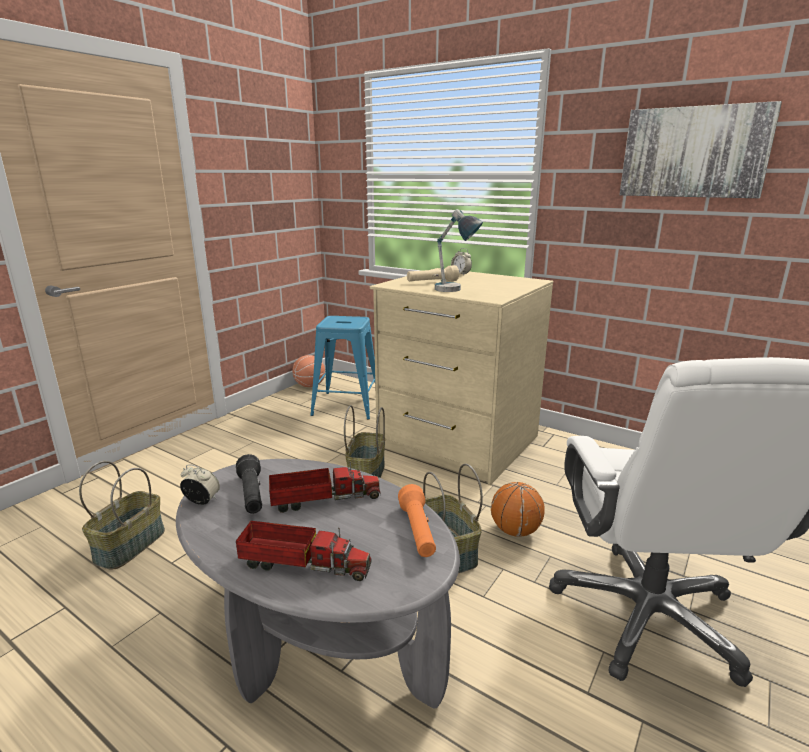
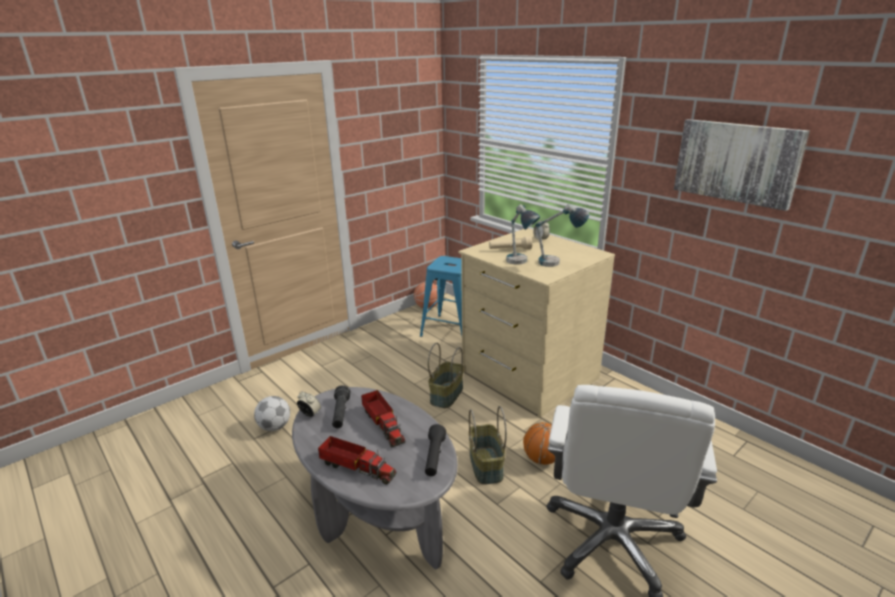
camera: 15 degrees right, 5 degrees up
basket [79,461,165,570] -> football [254,396,290,431]
toy truck [269,462,381,513] -> toy truck turned 60 degrees clockwise [361,390,405,448]
orange flashlight [398,484,436,557] -> black flashlight [425,424,446,476]
none -> table lamp [535,204,589,267]

